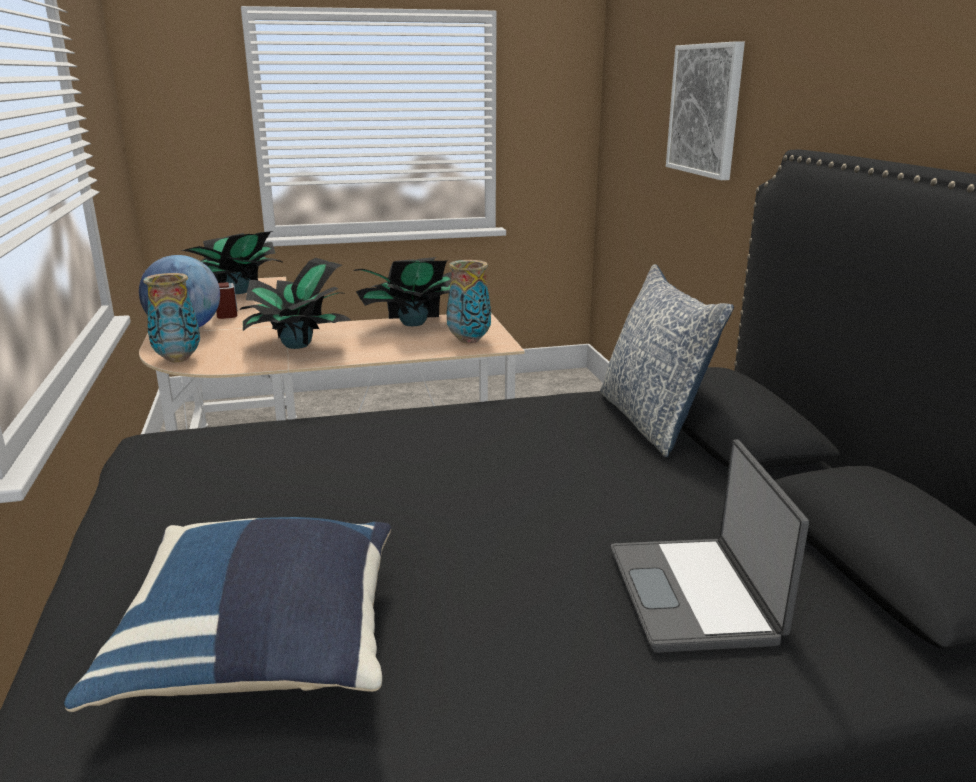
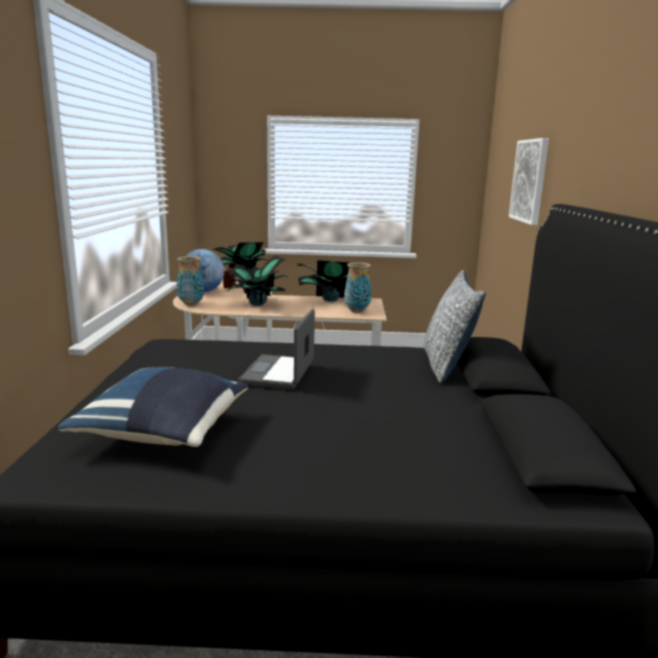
camera: 15 degrees right, 5 degrees down
laptop [611,439,809,653] -> laptop moved to [238,309,315,389]

